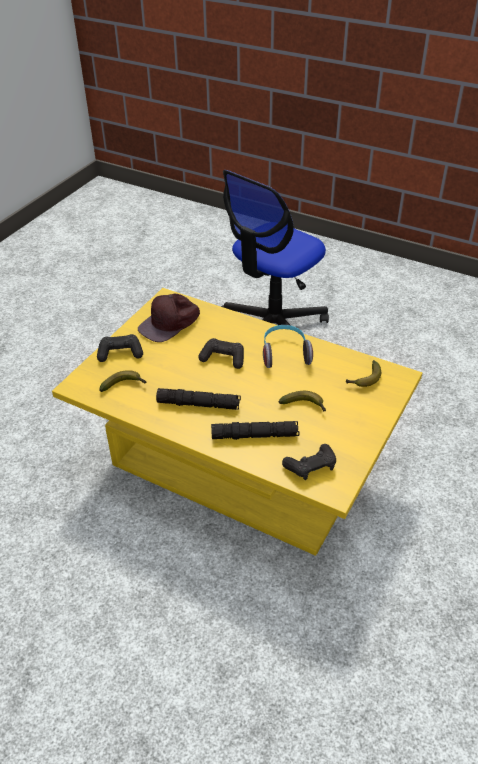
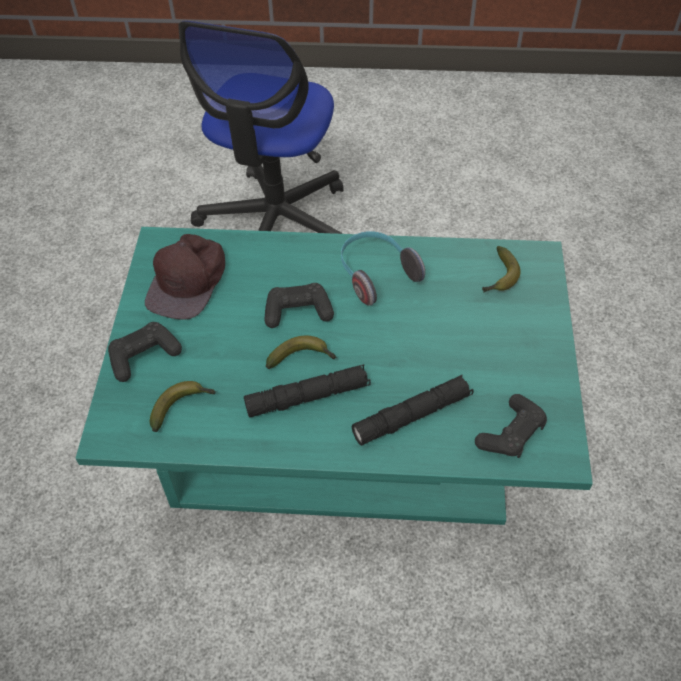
camera: 25 degrees left, 10 degrees up
yellow coffee table [52,288,422,556] -> turquoise coffee table [76,227,593,525]
banana [278,391,326,412] -> banana moved to [266,336,336,369]

